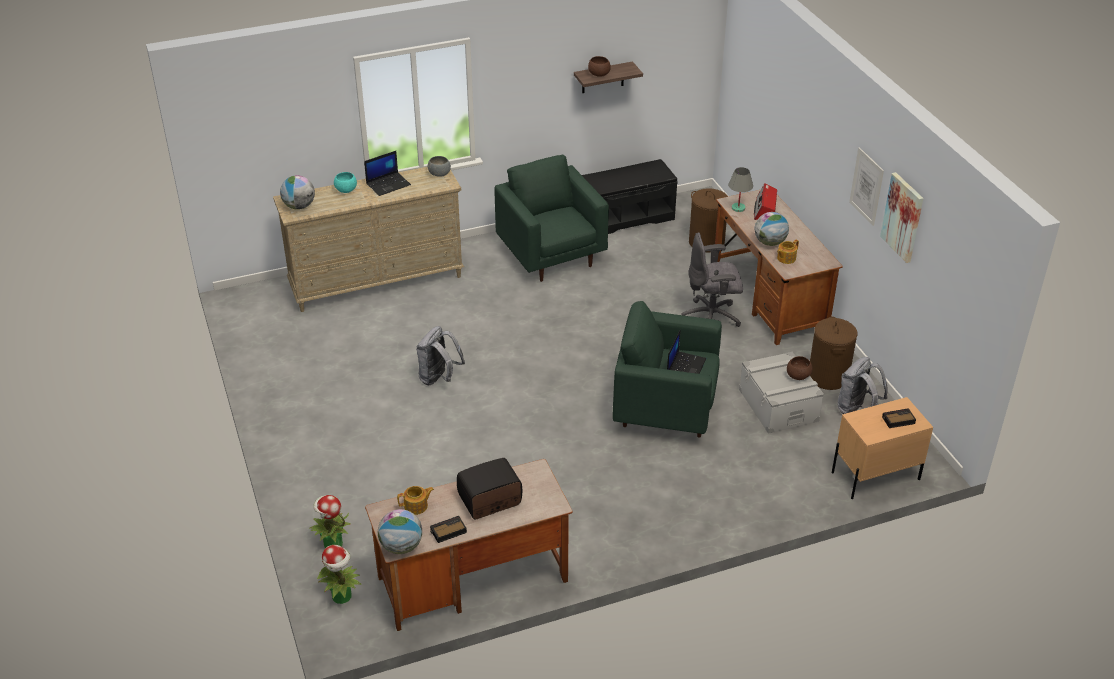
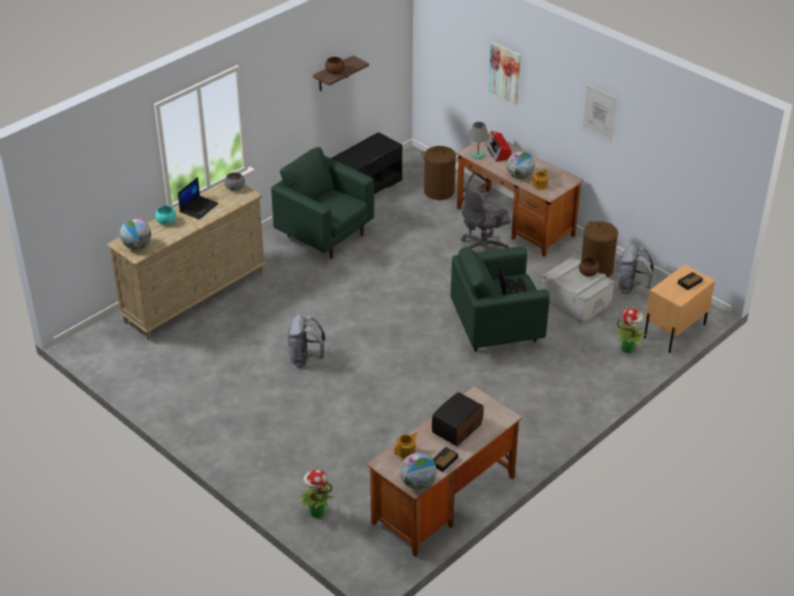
camera: 25 degrees left, 0 degrees up
potted plant [317,545,362,604] -> potted plant moved to [614,308,646,353]
picture [880,172,923,263] -> picture moved to [488,42,521,105]

